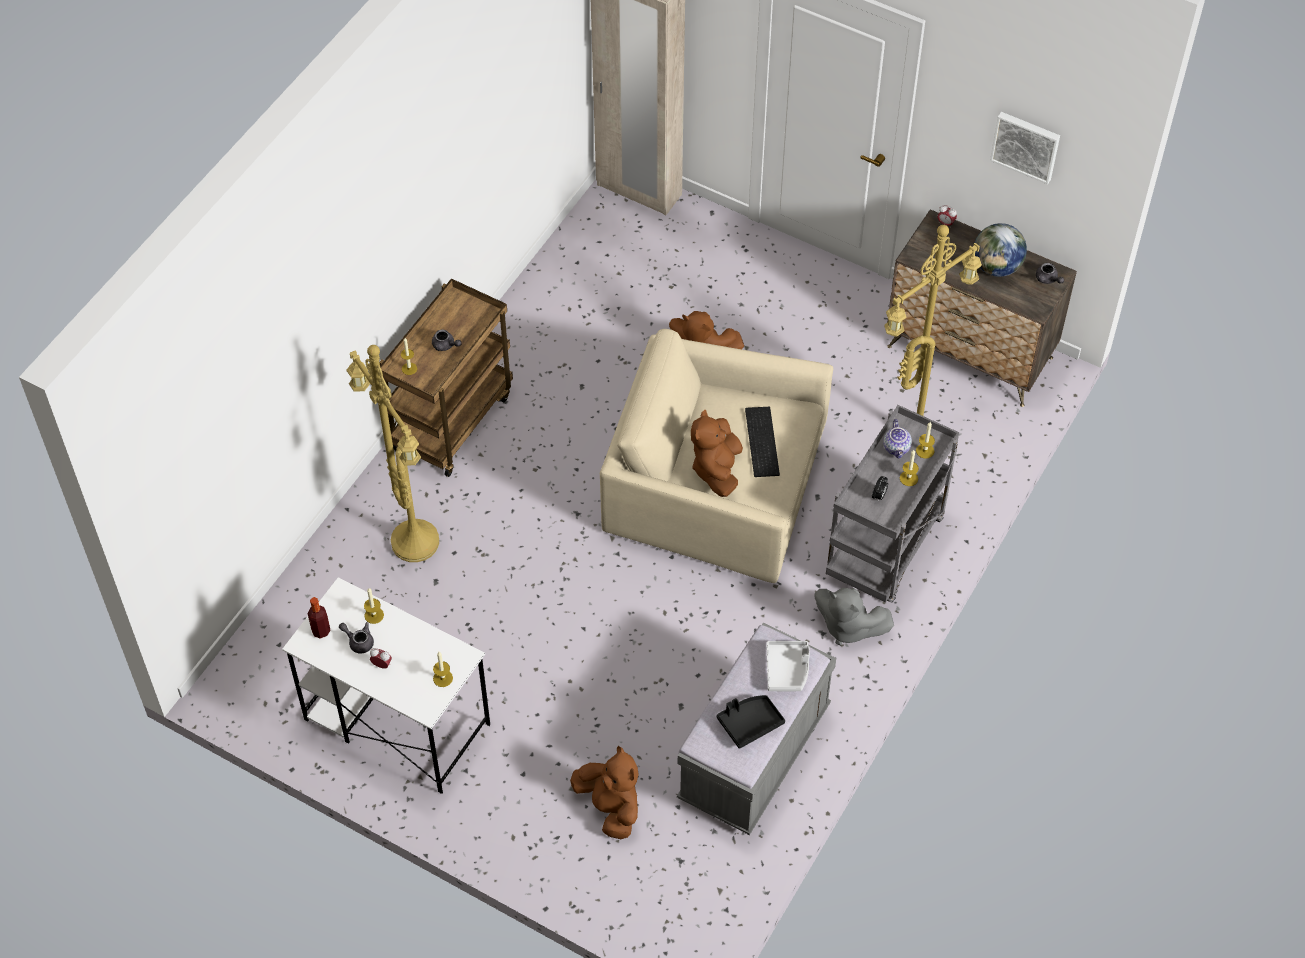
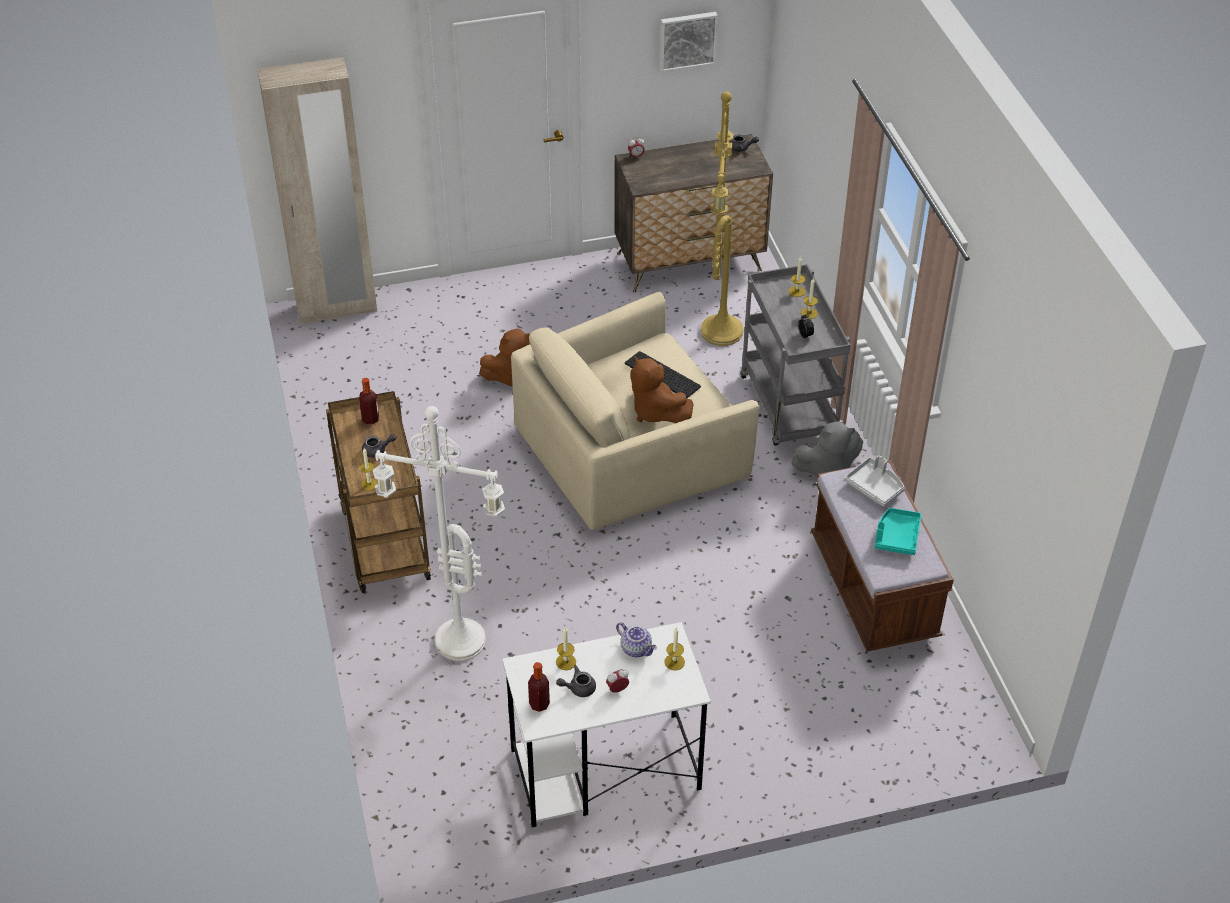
camera: 45 degrees left, 10 degrees down
yellow floor lamp [346,345,439,562] -> white floor lamp [373,406,505,661]
brown plush toy [570,746,639,839] -> none
grey bench [677,622,836,835] -> brown bench [811,460,954,652]
black tray [717,695,785,749] -> turquoise tray [874,508,921,555]
teapot [883,419,912,458] -> teapot moved to [616,622,657,657]
globe [975,223,1027,277] -> none
none -> bottle [359,378,379,425]

